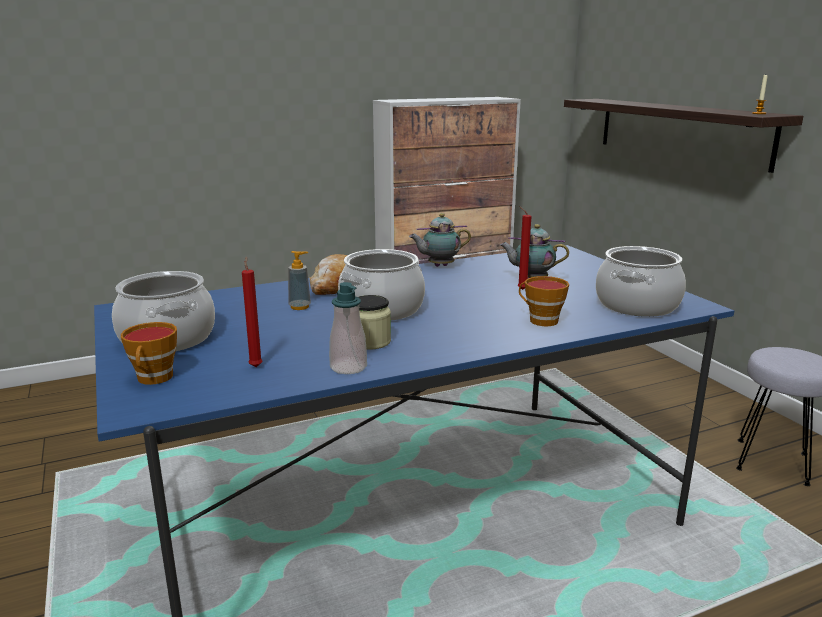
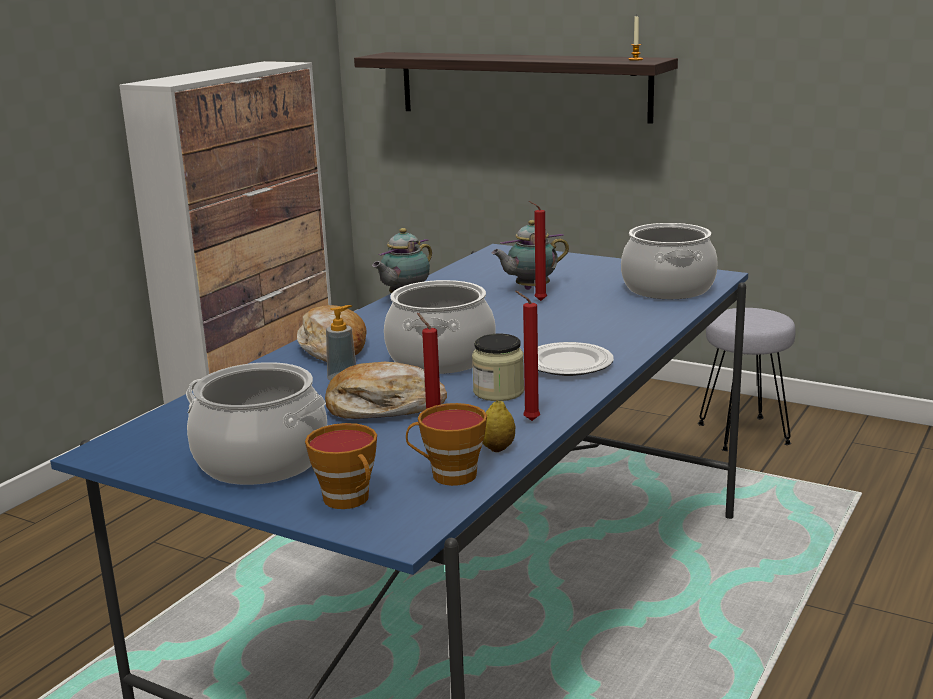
camera: 35 degrees left, 0 degrees up
soap dispenser [329,282,367,374] -> red candle [515,291,540,421]
cup [519,276,569,326] -> cup moved to [406,403,487,486]
none -> bread [325,362,447,419]
none -> lemon [483,400,515,452]
none -> plate [538,342,614,376]

